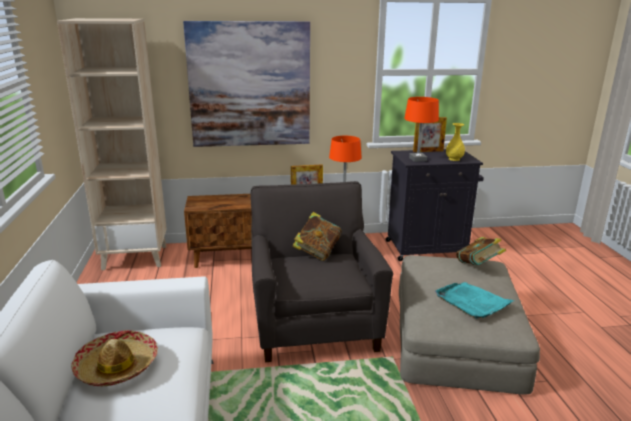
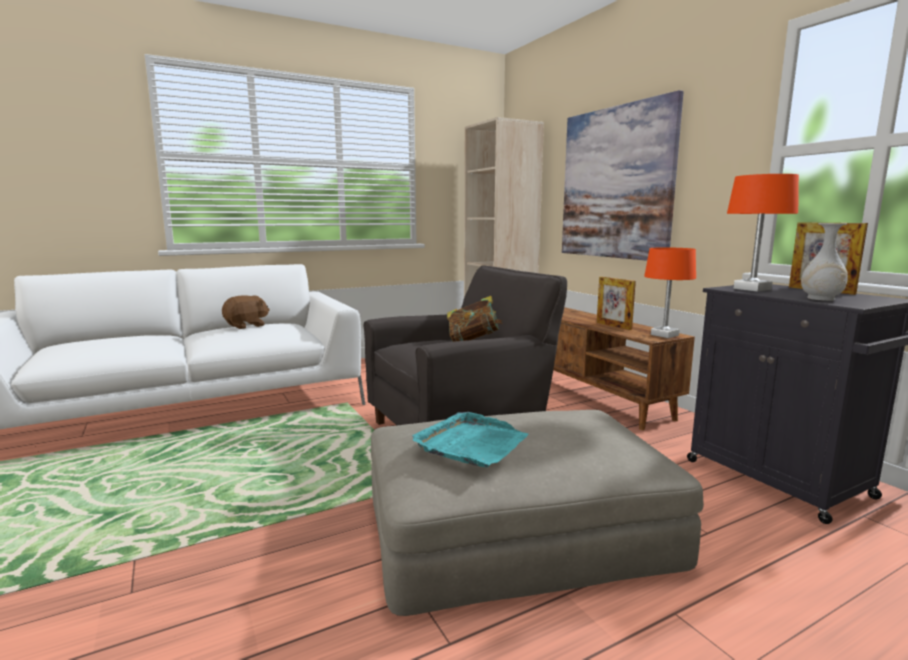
camera: 70 degrees right, 10 degrees down
hat [71,330,158,386] -> brown plush toy [222,295,270,329]
yellow vase [446,123,465,161] -> white vase [801,223,848,301]
book [456,237,506,265] -> none

